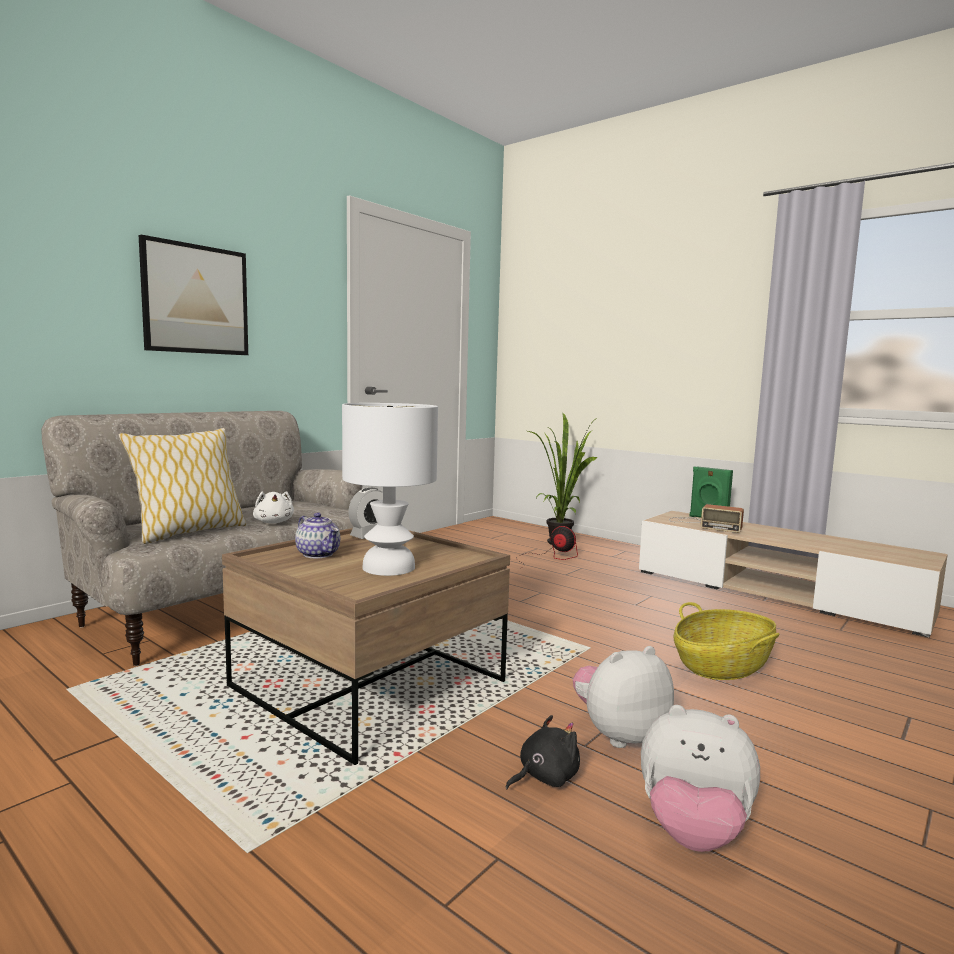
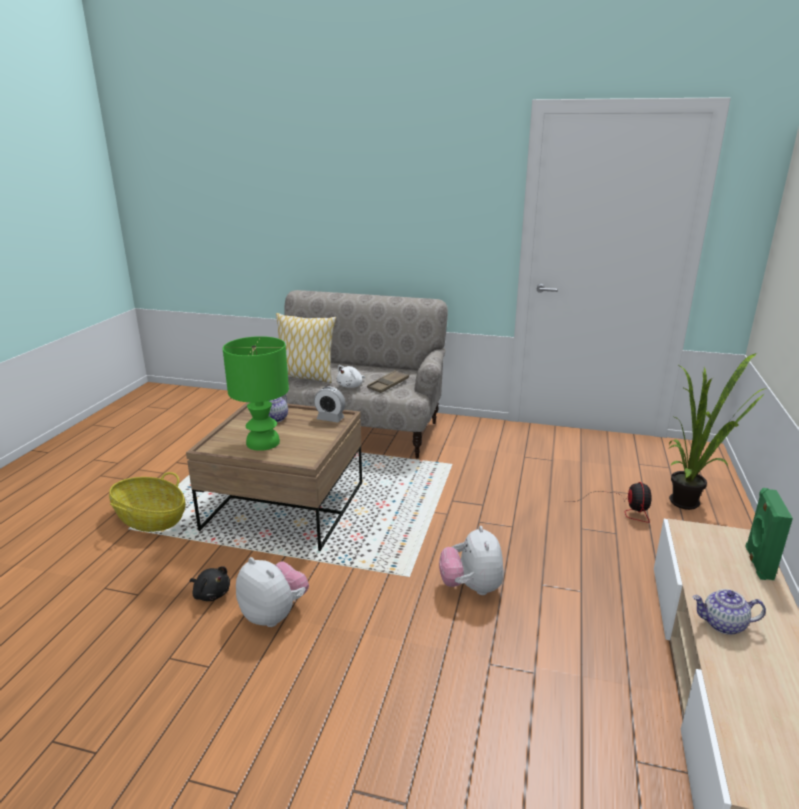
camera: 65 degrees right, 15 degrees up
picture [139,235,248,355] -> none
white table lamp [342,403,438,576] -> green table lamp [223,336,289,451]
plush toy [641,705,760,852] -> plush toy moved to [439,526,504,595]
radio [669,504,744,533] -> none
basket [674,602,780,680] -> basket moved to [109,472,186,532]
none -> brown tray [367,370,409,393]
none -> teapot [692,589,766,635]

